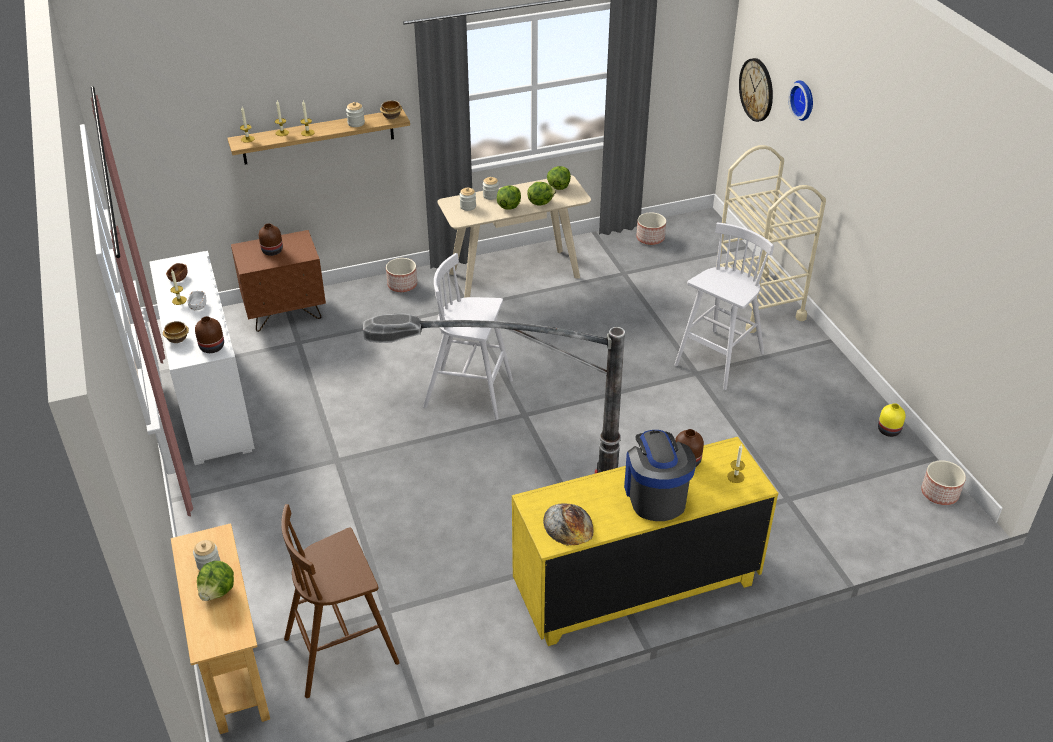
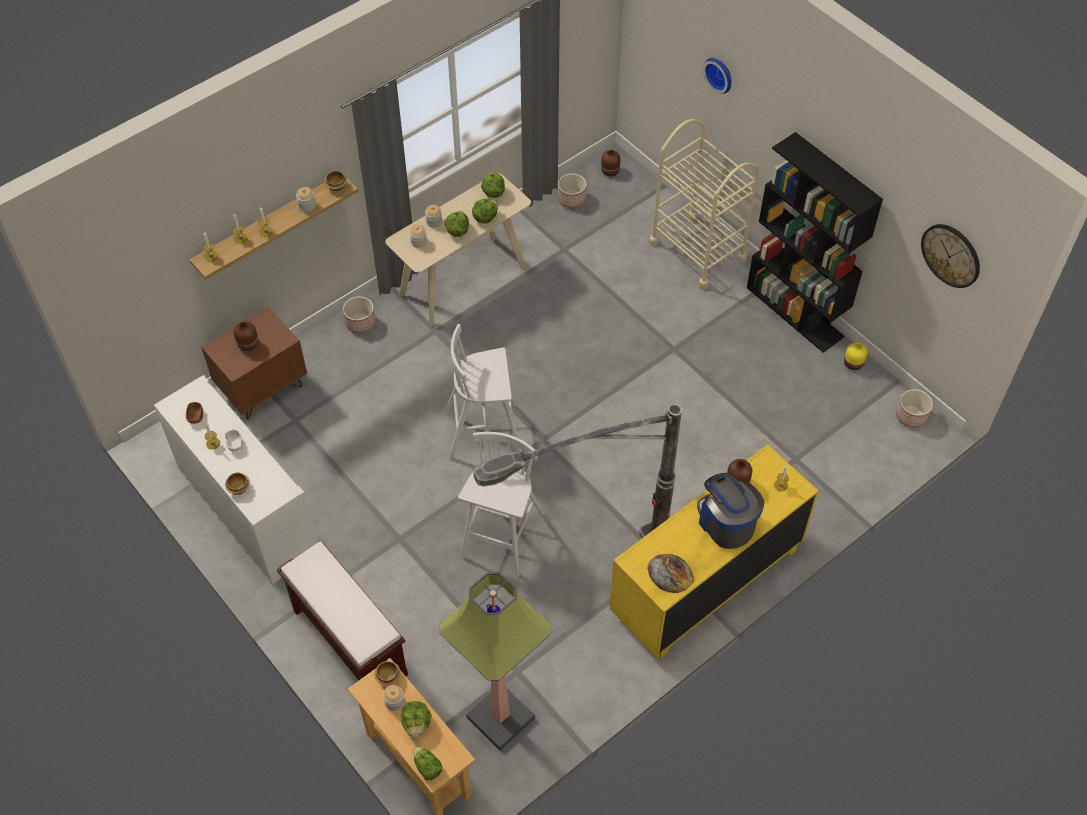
camera: 20 degrees left, 15 degrees up
brown vase [195,316,224,353] -> brown vase moved to [601,150,620,176]
brown stool [281,504,400,698] -> floor lamp [439,572,551,750]
white stool [674,223,774,390] -> white stool moved to [458,432,544,576]
wall clock [739,58,773,122] -> wall clock moved to [921,224,980,288]
none -> brown bench [277,541,408,680]
none -> bowl [374,661,401,685]
none -> lettuce [413,746,442,781]
none -> black bookcase [747,132,883,352]

